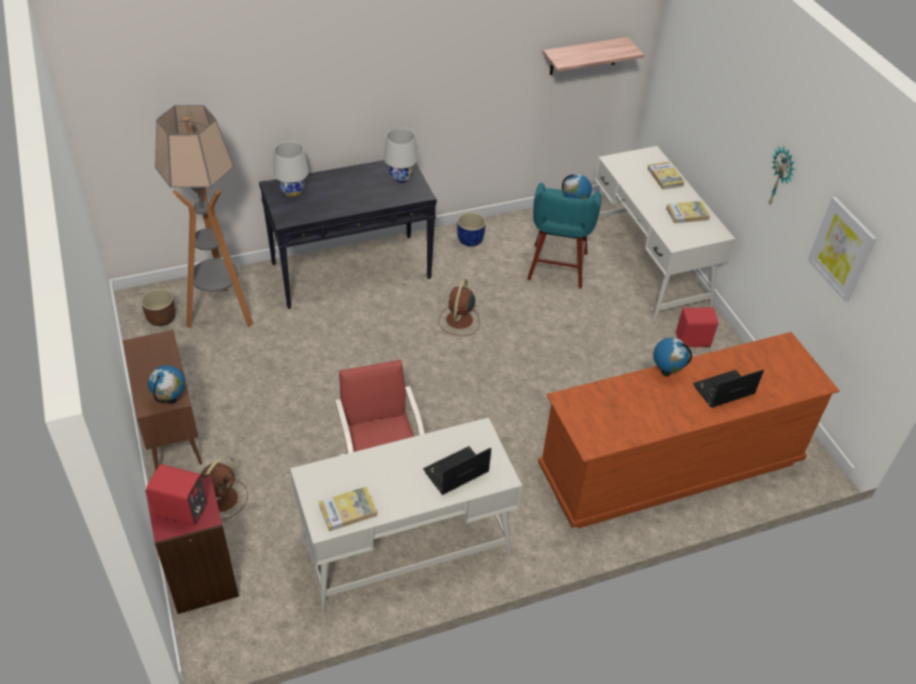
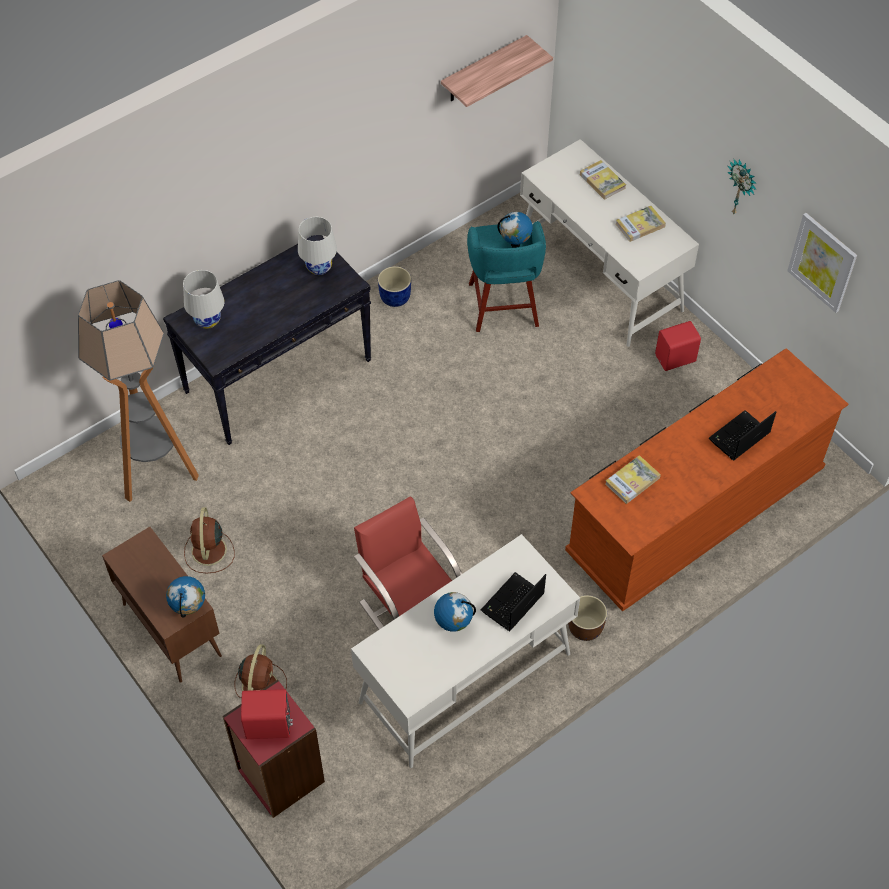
camera: 15 degrees left, 10 degrees up
brown planter [141,289,175,326] -> brown planter moved to [568,595,607,641]
book [318,487,377,531] -> book moved to [605,455,661,504]
brown fan [439,279,480,336] -> brown fan moved to [184,507,235,574]
globe [653,337,692,377] -> globe moved to [434,592,476,632]

